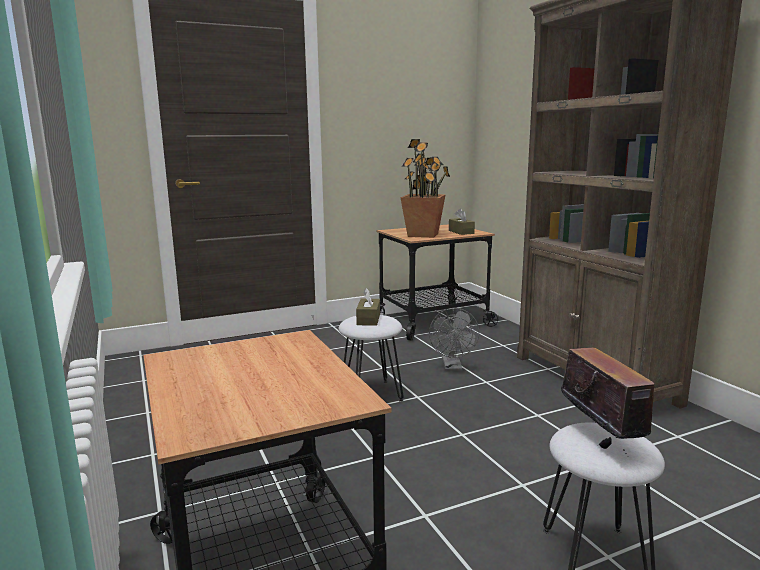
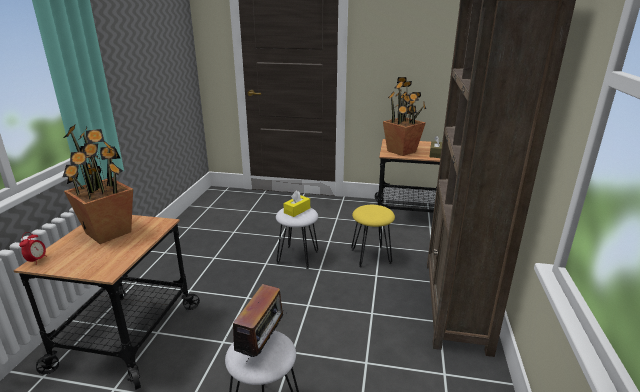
camera: 35 degrees right, 10 degrees up
brown tissue box [356,288,380,326] -> yellow tissue box [283,190,310,217]
grey fan [429,308,479,371] -> yellow stool [351,205,395,267]
none -> alarm clock [19,232,47,265]
none -> potted plant [63,125,133,244]

